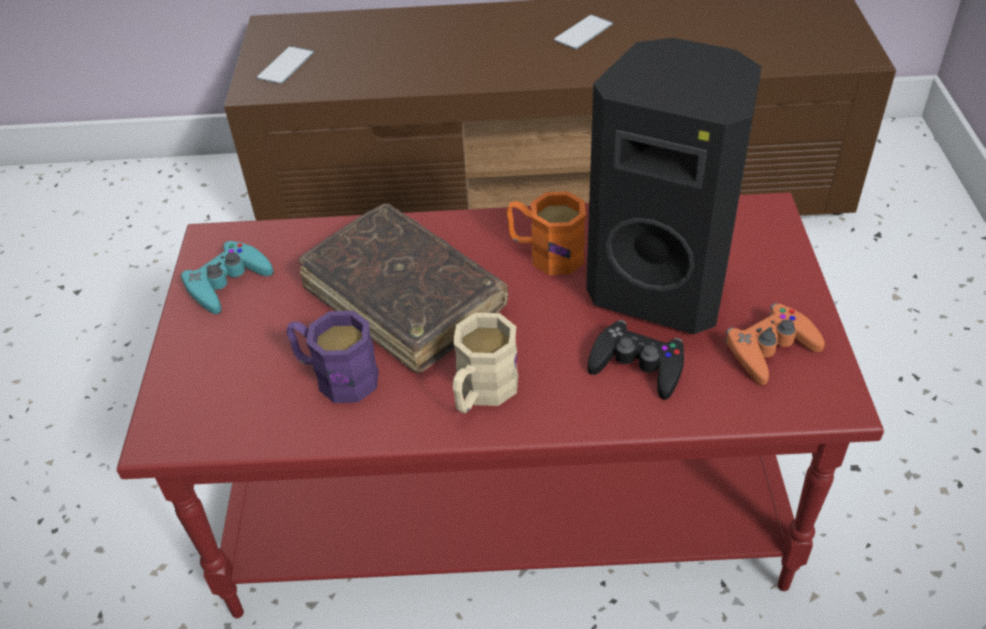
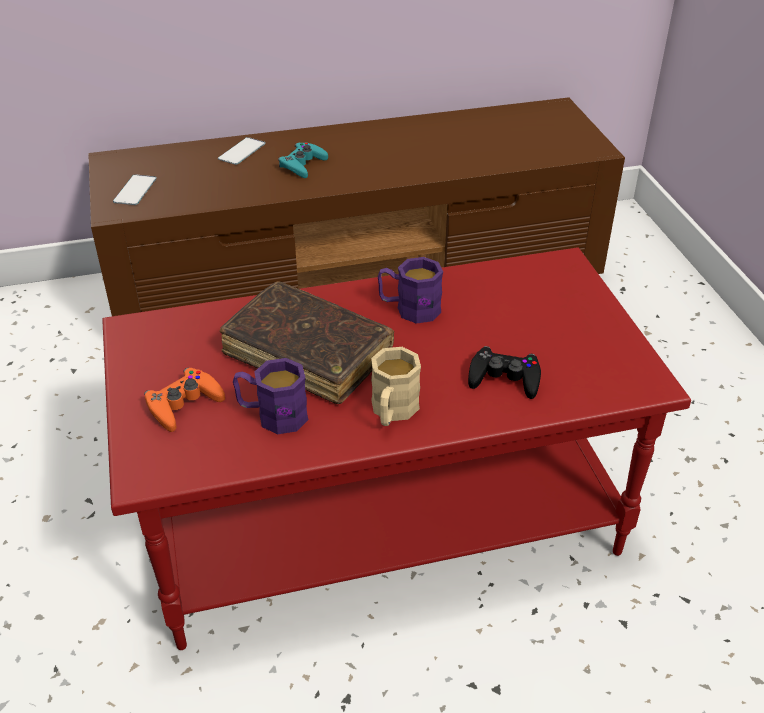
camera: 15 degrees left, 5 degrees down
turquoise game controller [181,241,273,314] -> turquoise game controller moved to [278,143,328,178]
orange mug [506,191,586,275] -> purple mug [378,257,443,324]
phone [554,15,613,49] -> phone moved to [218,137,266,165]
black speaker [586,38,762,334] -> none
orange game controller [725,303,825,385] -> orange game controller moved to [144,368,225,432]

